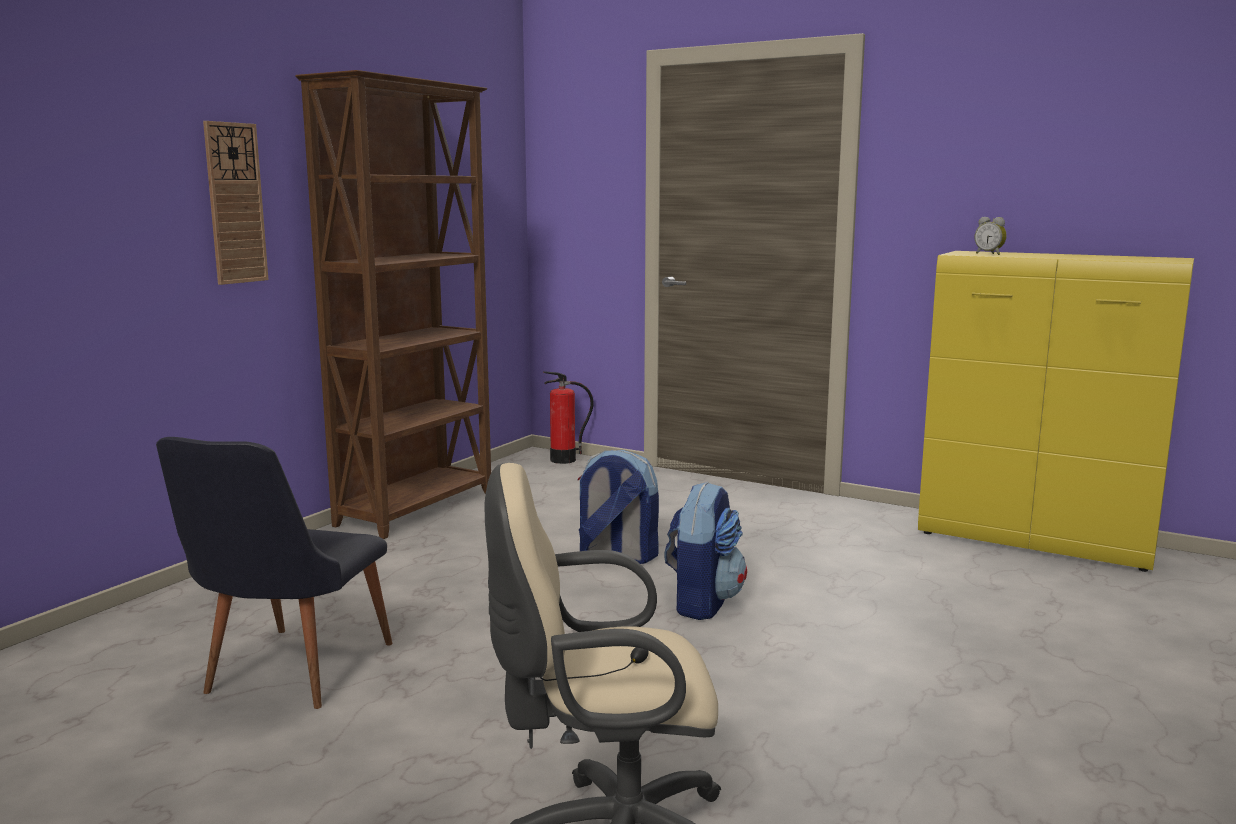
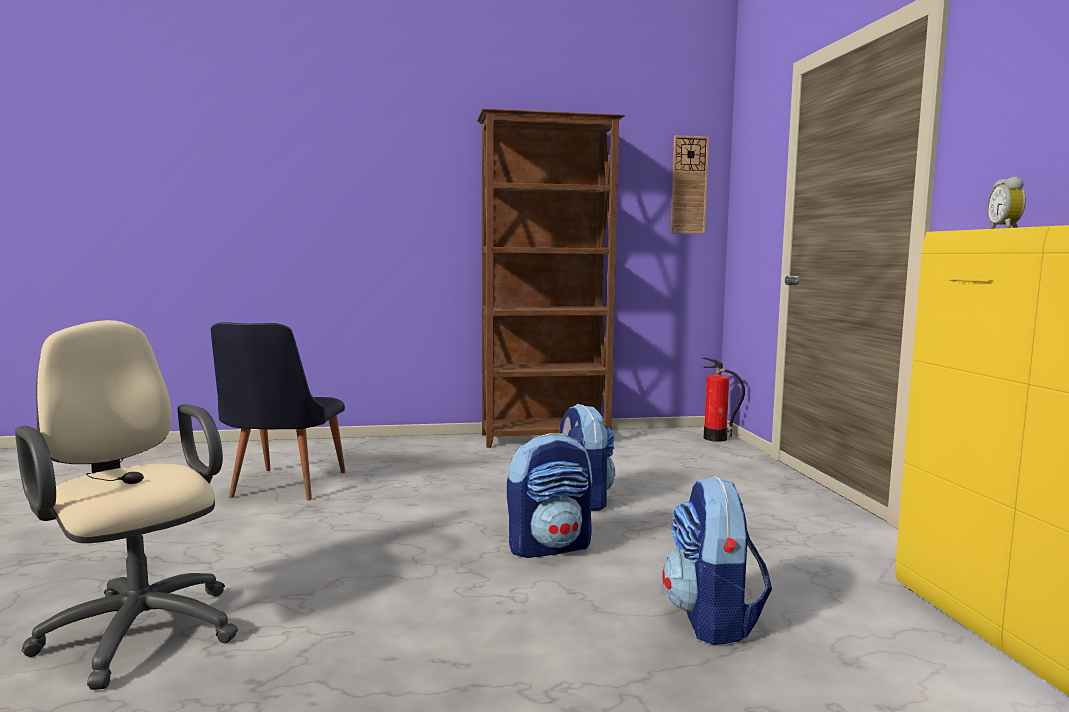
camera: 50 degrees right, 5 degrees down
black chair [156,437,392,709] -> black chair turned 60 degrees counterclockwise [211,322,345,501]
wall clock [203,121,269,285] -> wall clock moved to [671,135,709,234]
none -> backpack [662,476,772,645]

